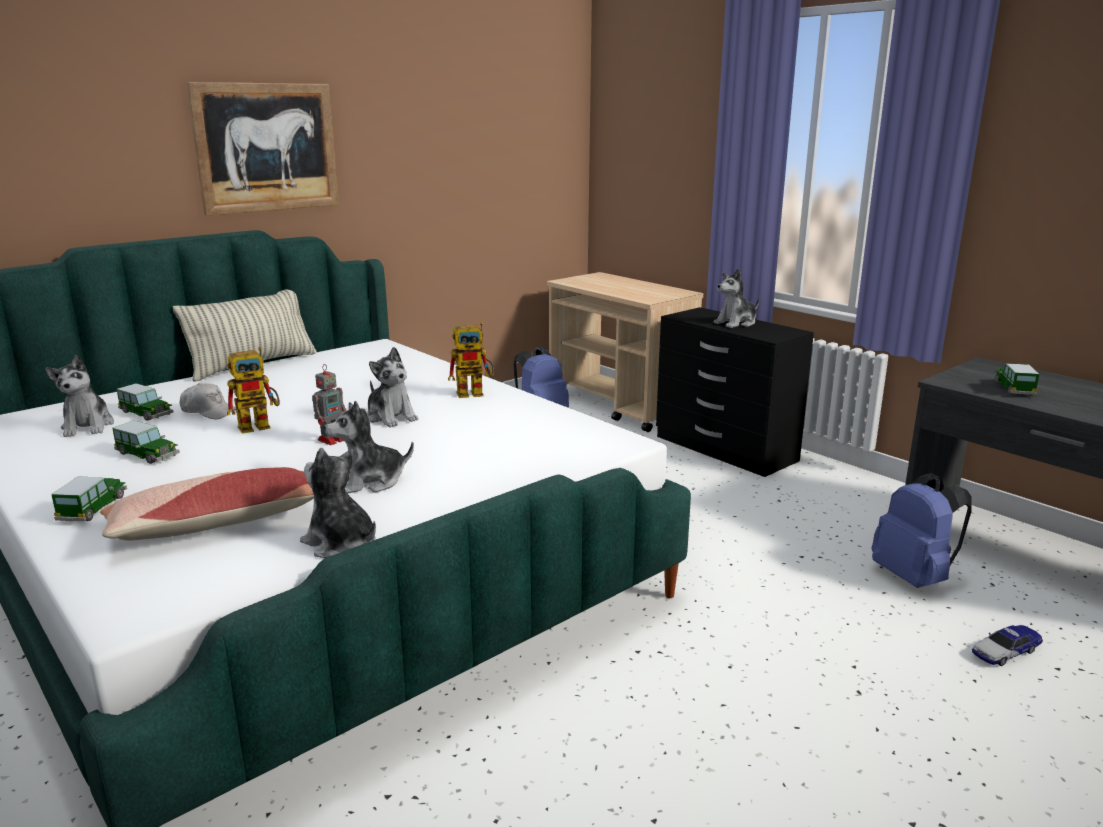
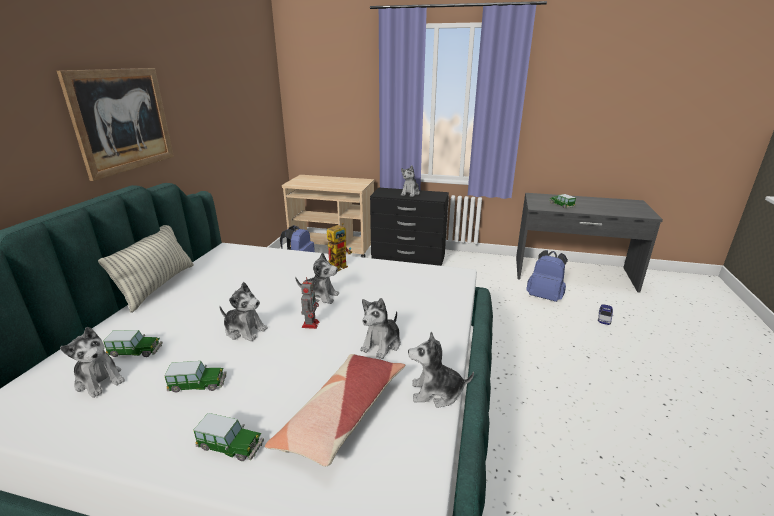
camera: 35 degrees left, 5 degrees up
toy car [51,477,127,522] -> toy car turned 135 degrees clockwise [194,413,264,461]
white cap [179,383,236,420] -> none
toy robot [227,347,280,434] -> plush toy [219,282,268,341]

